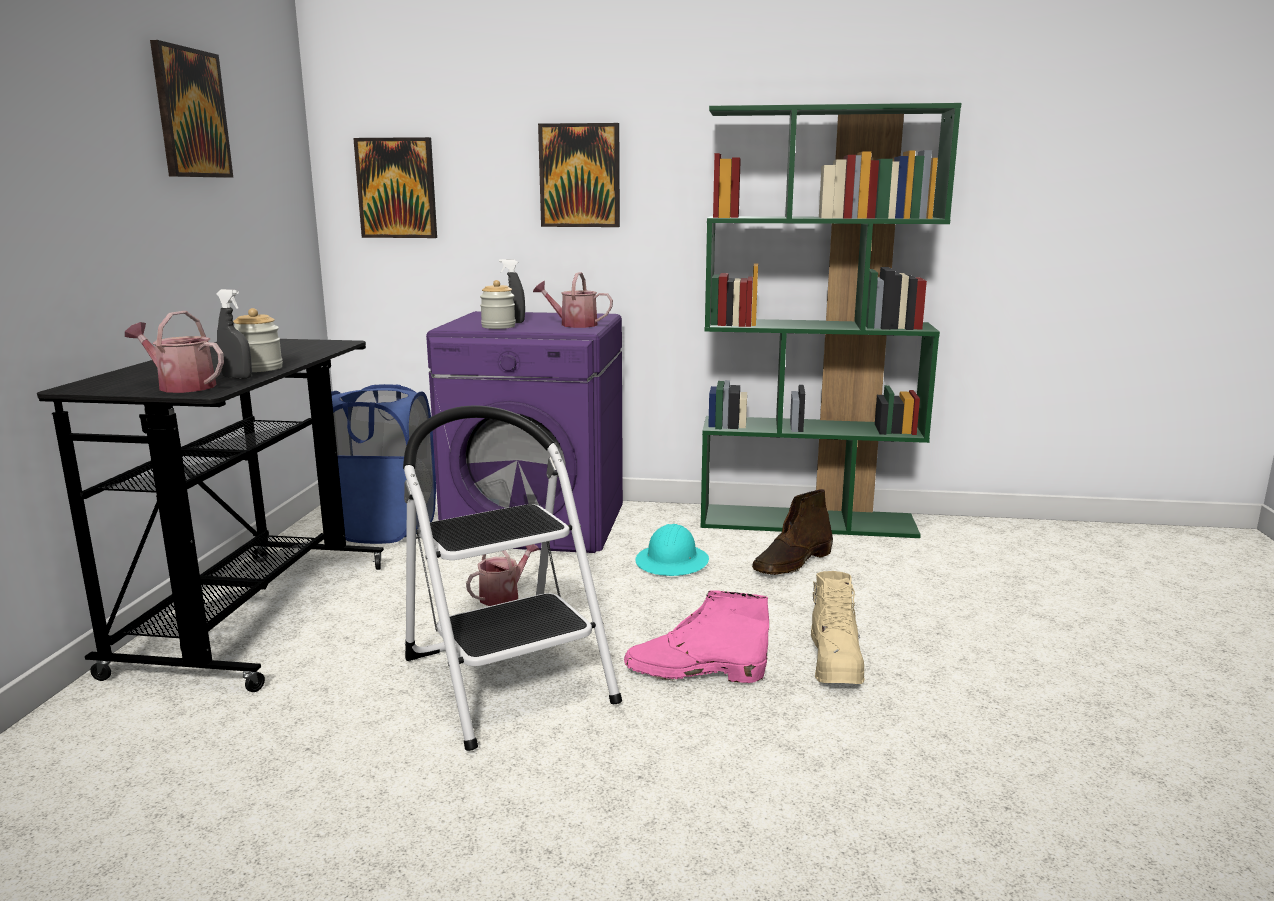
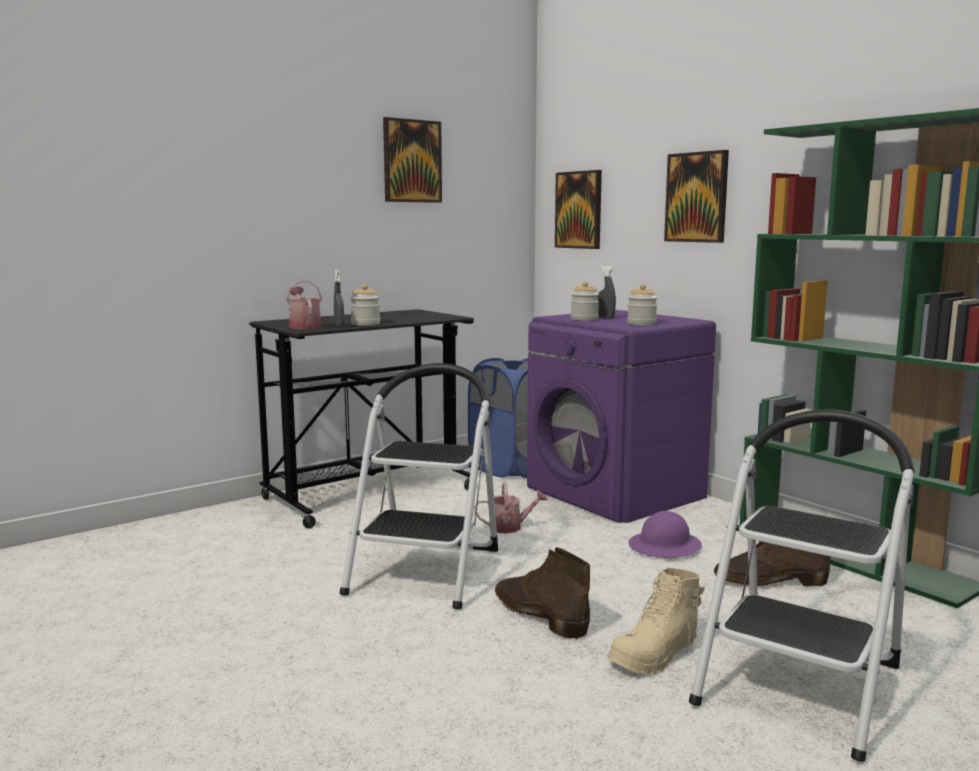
camera: 45 degrees right, 5 degrees down
watering can [533,272,613,328] -> jar [627,284,657,325]
pink boot [624,590,769,683] -> brown boot [495,547,590,640]
turquoise hard hat [635,524,709,576] -> purple hard hat [628,511,702,558]
none -> step ladder [689,410,914,762]

